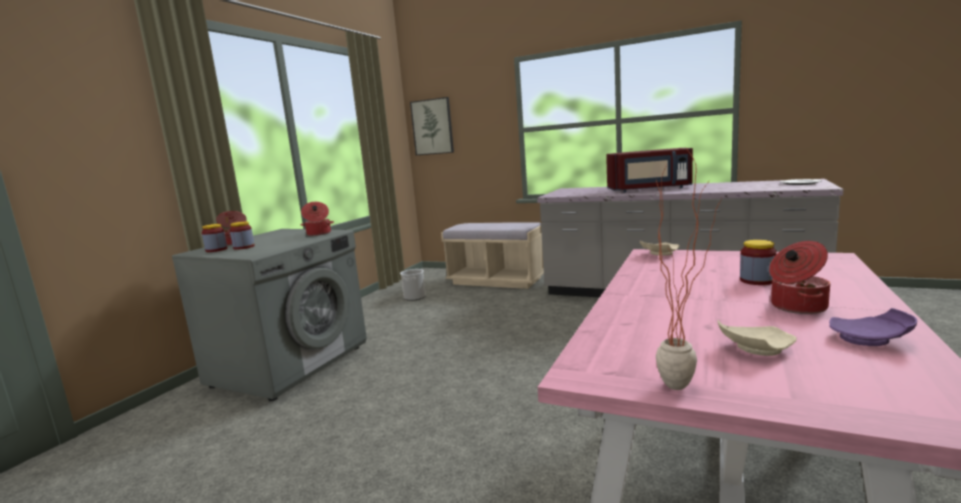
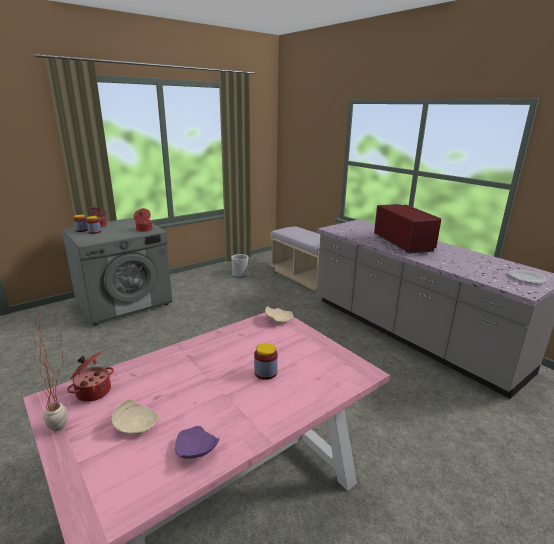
camera: 25 degrees right, 10 degrees up
picture [410,97,454,155] -> none
red microwave [606,148,693,193] -> red microwave turned 135 degrees counterclockwise [374,204,441,254]
cooking pot [769,241,831,314] -> cooking pot moved to [67,351,114,402]

